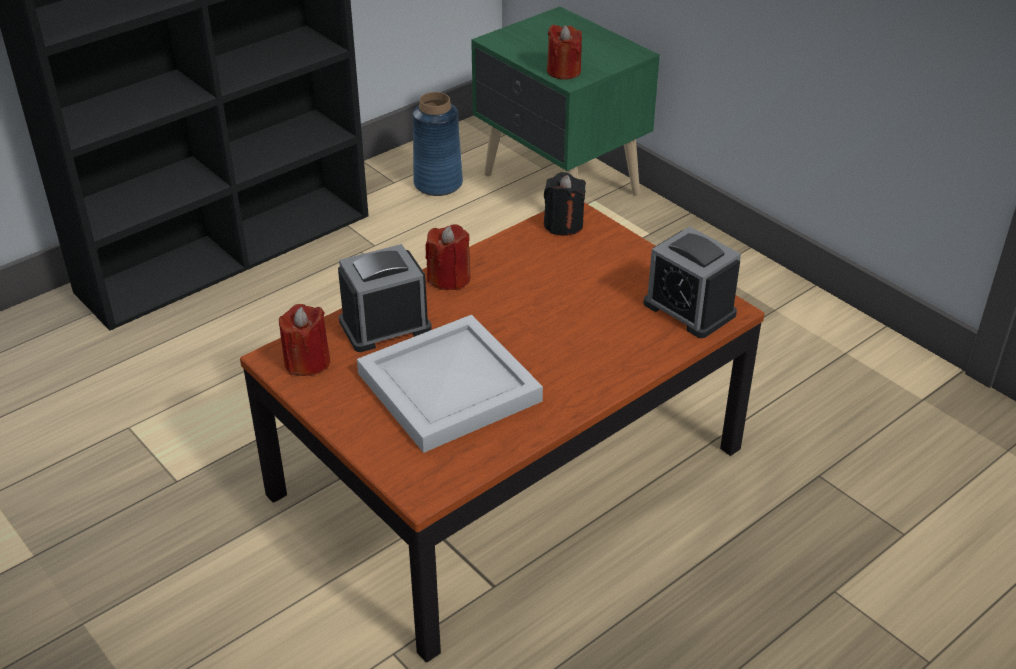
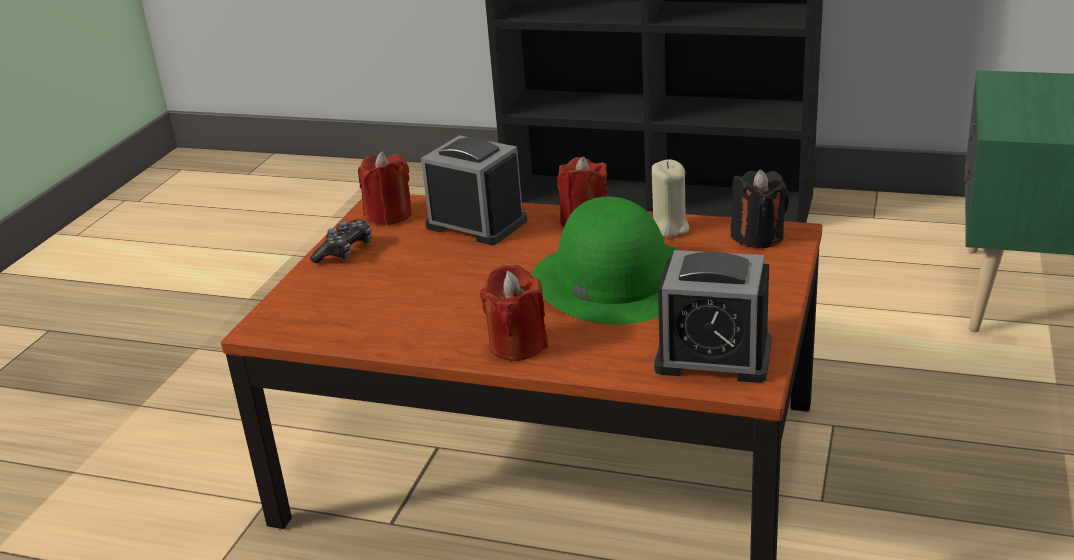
camera: 60 degrees right, 10 degrees down
white tray [357,315,543,453] -> none
blue vase [413,92,463,196] -> none
red candle [547,24,582,80] -> red candle moved to [480,265,548,361]
alarm clock [643,227,741,338] -> alarm clock turned 90 degrees counterclockwise [654,250,772,383]
none -> game controller [310,220,372,263]
none -> green hat [532,197,678,325]
none -> beige candle [652,160,689,237]

